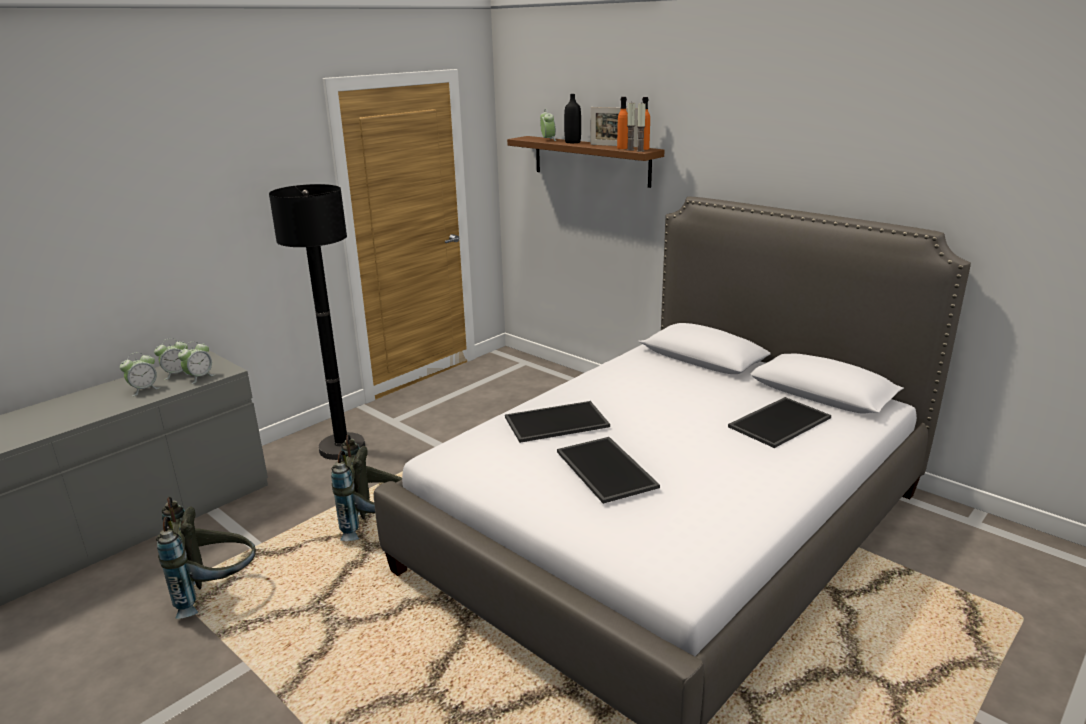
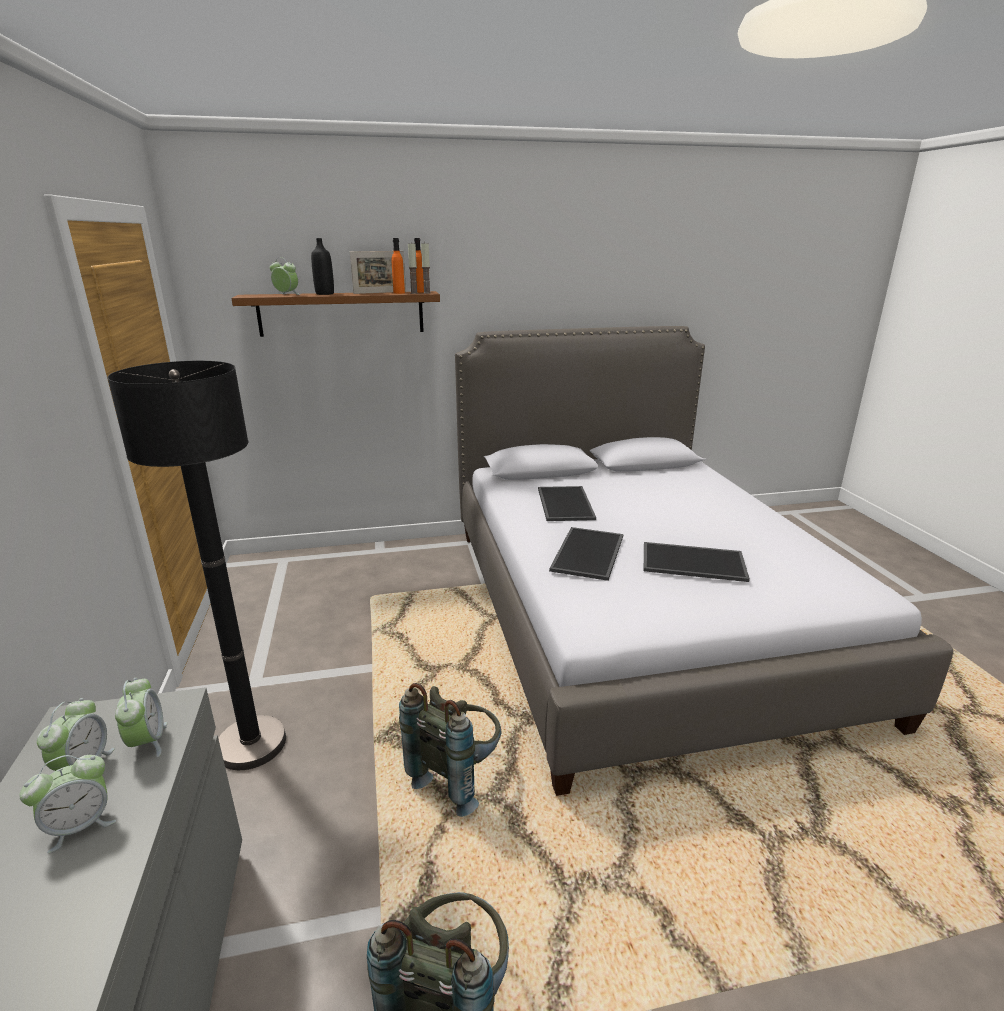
camera: 55 degrees left, 0 degrees up
alarm clock [120,352,161,396] -> alarm clock turned 60 degrees clockwise [19,755,116,853]
tray [728,397,831,448] -> tray moved to [538,486,596,521]

